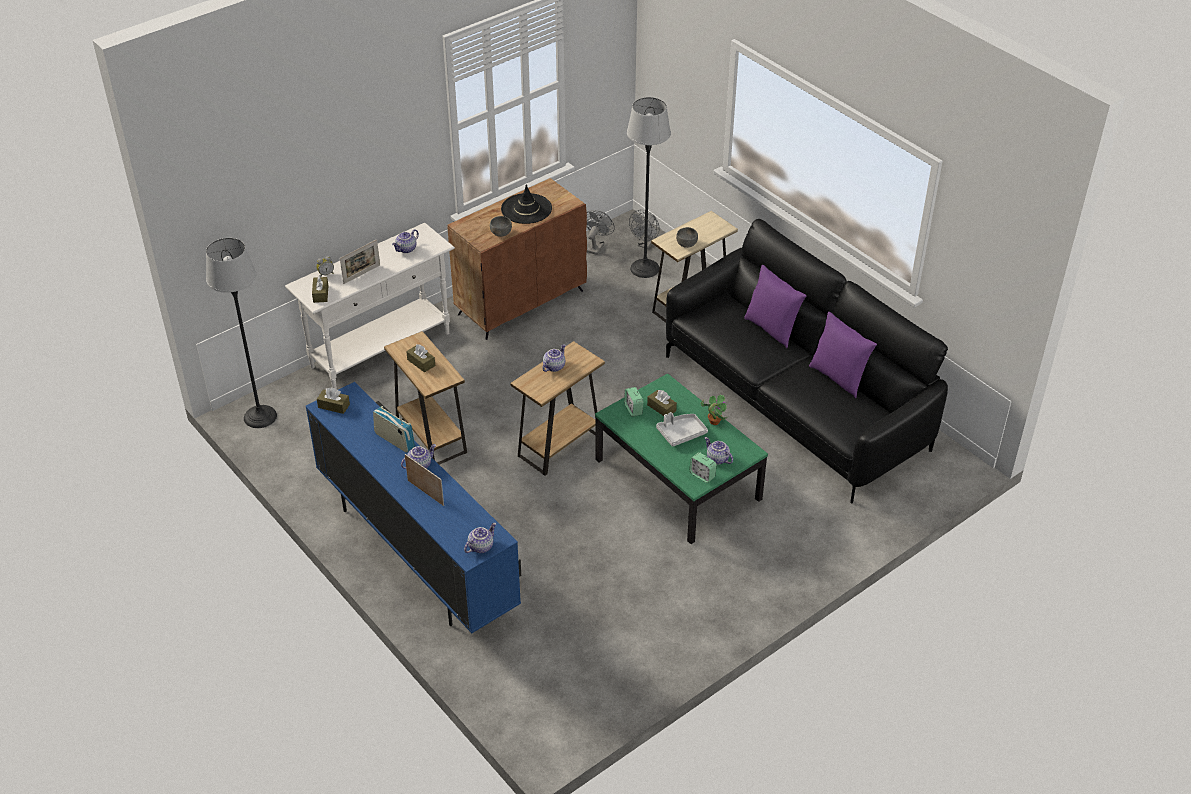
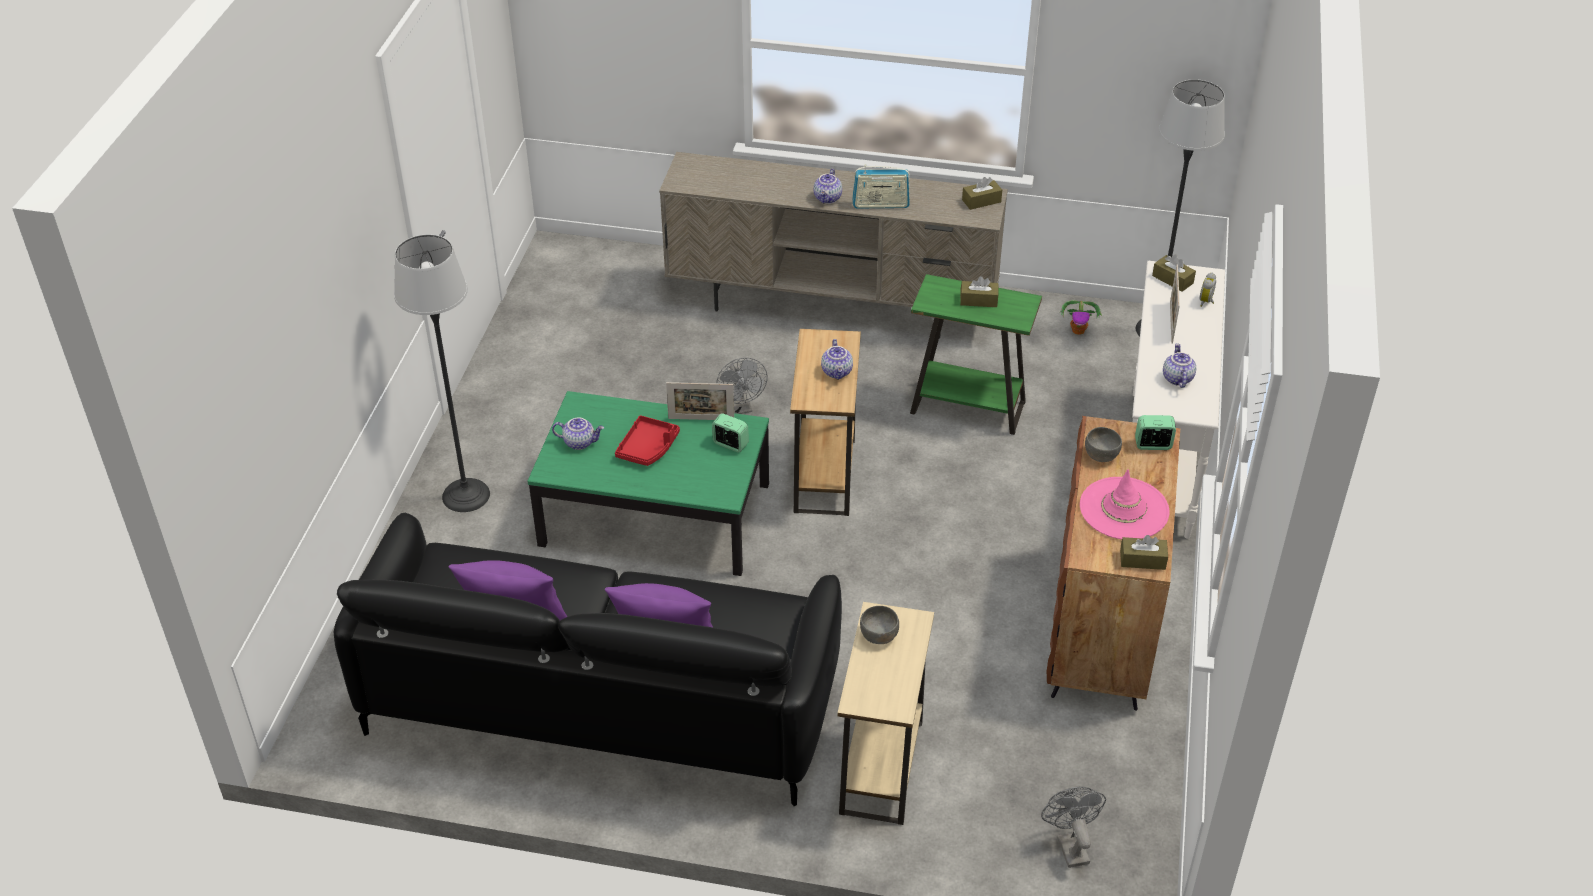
camera: 140 degrees right, 0 degrees up
blue tv stand [306,382,521,633] -> beige tv stand [659,152,1008,339]
brown side table [384,331,467,465] -> green side table [910,274,1042,435]
picture frame [405,454,444,506] -> picture frame moved to [666,382,734,420]
teapot [464,523,496,553] -> none
black hat [501,184,552,224] -> pink hat [1080,469,1170,539]
grey fan [587,210,615,255] -> grey fan moved to [716,358,768,414]
floor lamp [627,97,671,278] -> floor lamp moved to [394,234,490,512]
brown tissue box [647,390,677,416] -> brown tissue box moved to [1120,535,1168,570]
grey tray [656,412,708,447] -> red tray [615,415,680,466]
alarm clock [690,452,717,483] -> alarm clock moved to [1135,415,1176,450]
potted plant [701,394,729,425] -> potted plant moved to [1060,301,1102,335]

